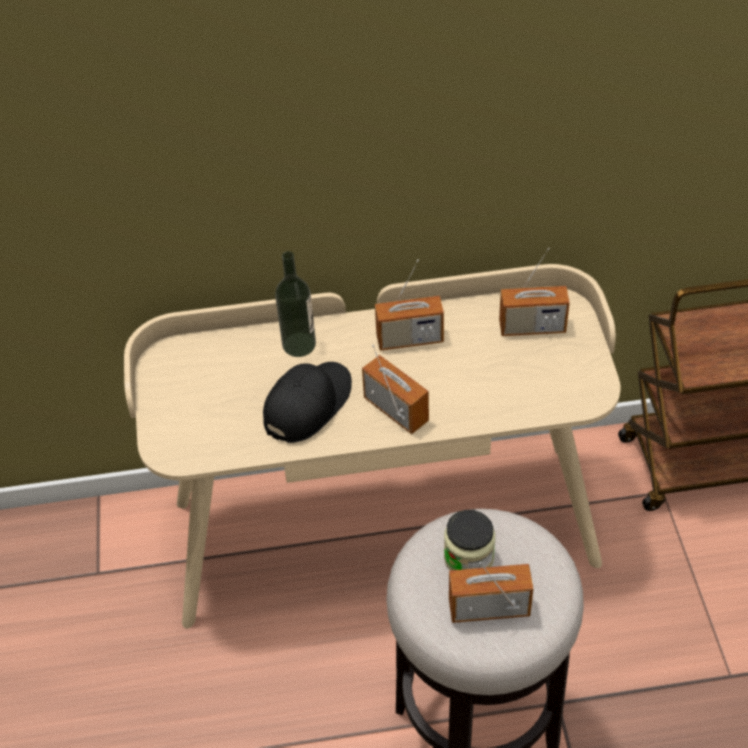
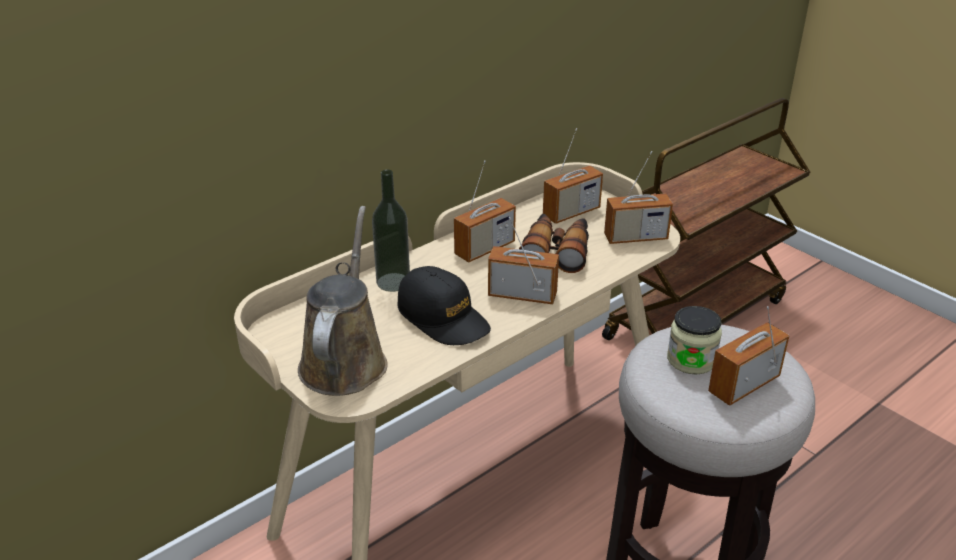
camera: 35 degrees left, 15 degrees down
black cap [263,362,352,443] -> black cap turned 135 degrees clockwise [397,266,491,345]
none -> brown watering can [298,206,388,396]
none -> binoculars [519,214,589,273]
none -> radio [604,151,673,244]

